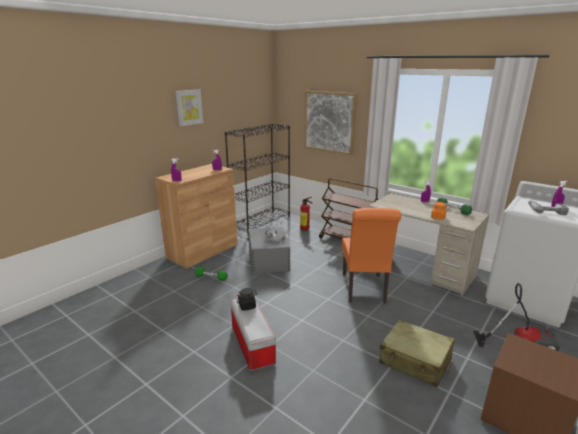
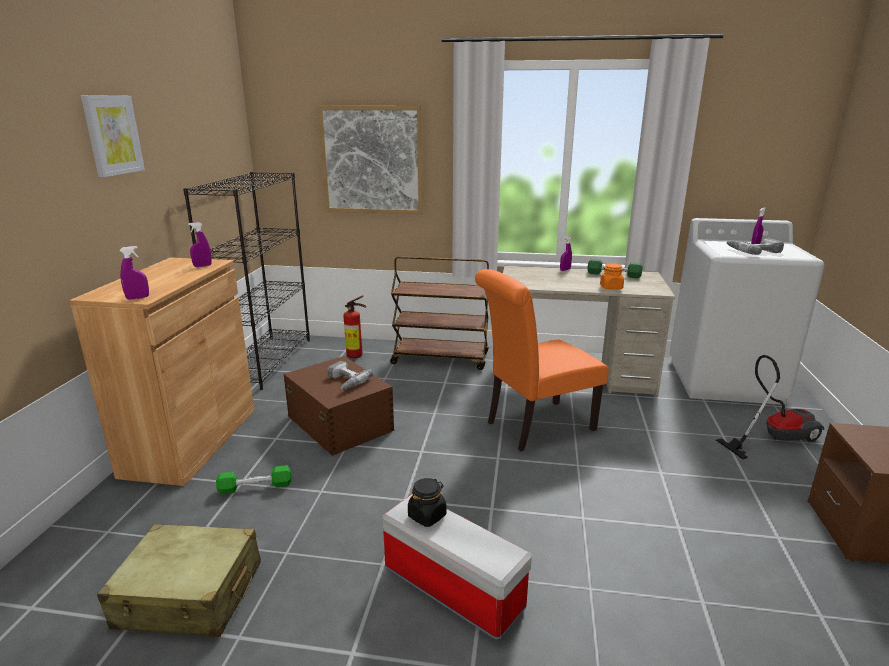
camera: 30 degrees left, 0 degrees up
grey storage box [248,227,290,274] -> brown storage box [284,356,394,456]
orange chair [342,208,401,304] -> orange chair turned 90 degrees clockwise [475,269,609,451]
beige suitcase [379,320,455,387] -> beige suitcase moved to [97,524,261,637]

